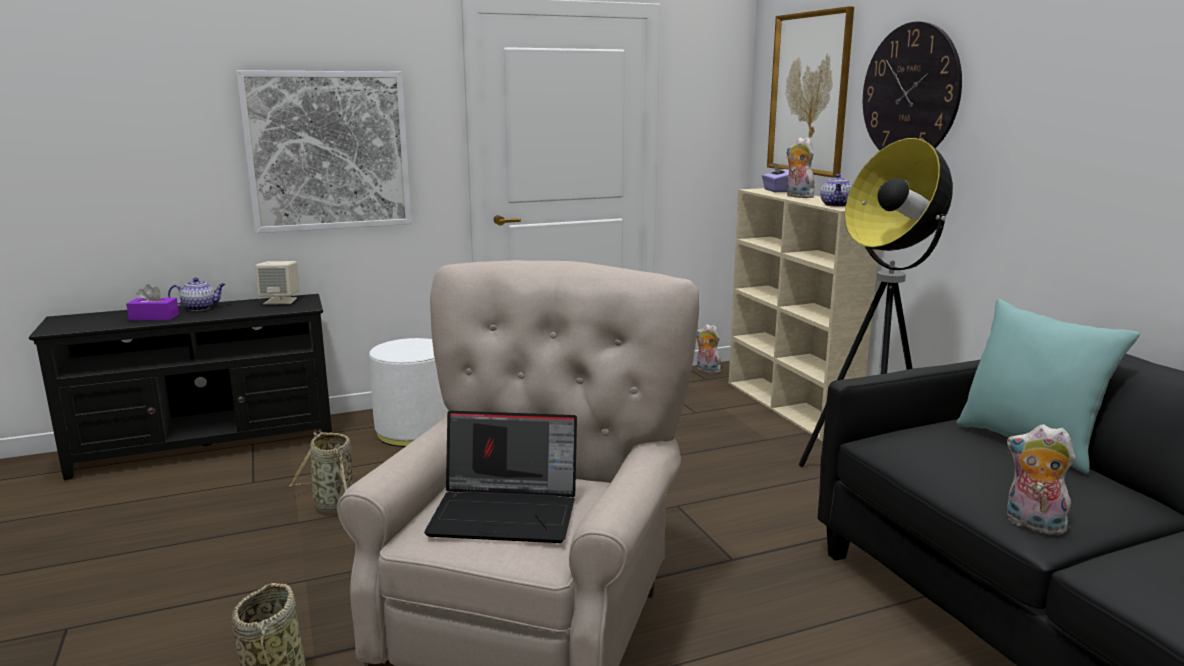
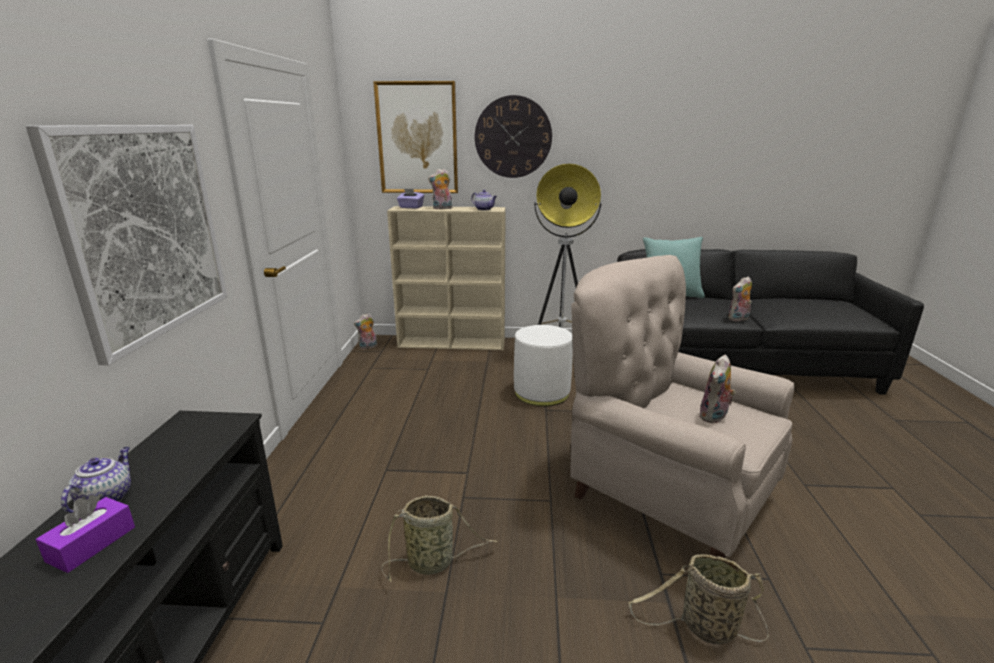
camera: 65 degrees left, 5 degrees up
beige speaker [255,261,299,305] -> none
white ottoman [369,338,448,447] -> white ottoman moved to [514,325,573,406]
laptop [424,411,577,543] -> plush toy [699,355,736,423]

